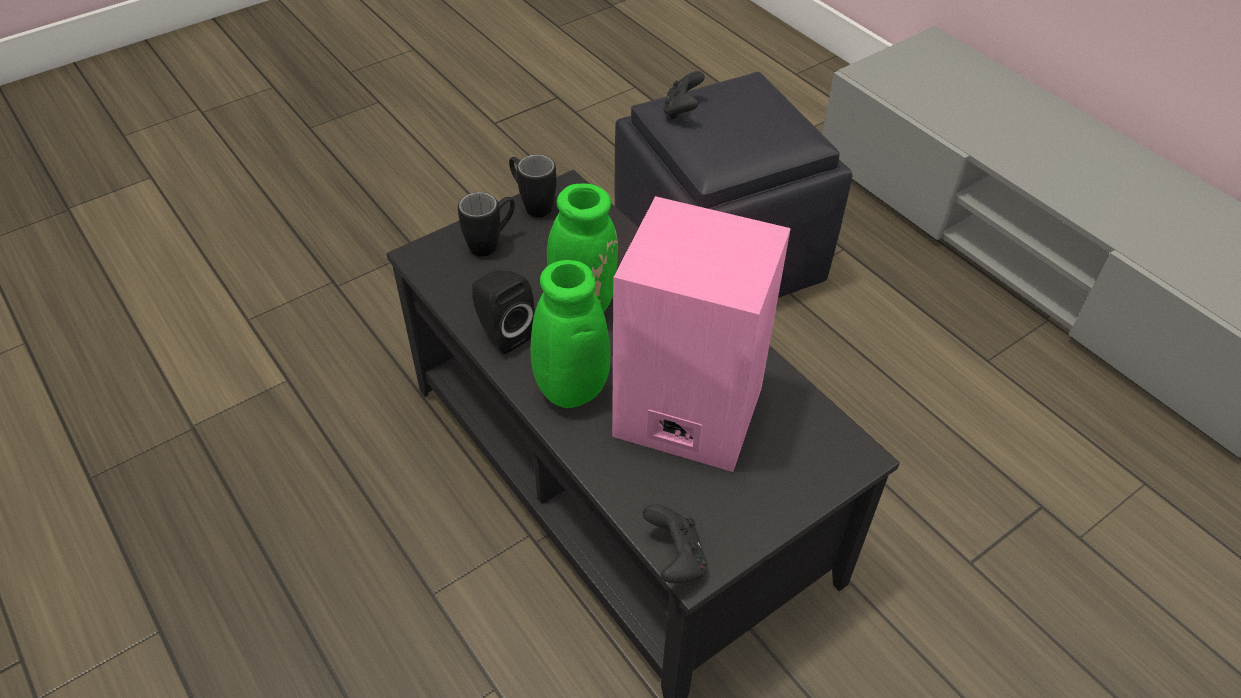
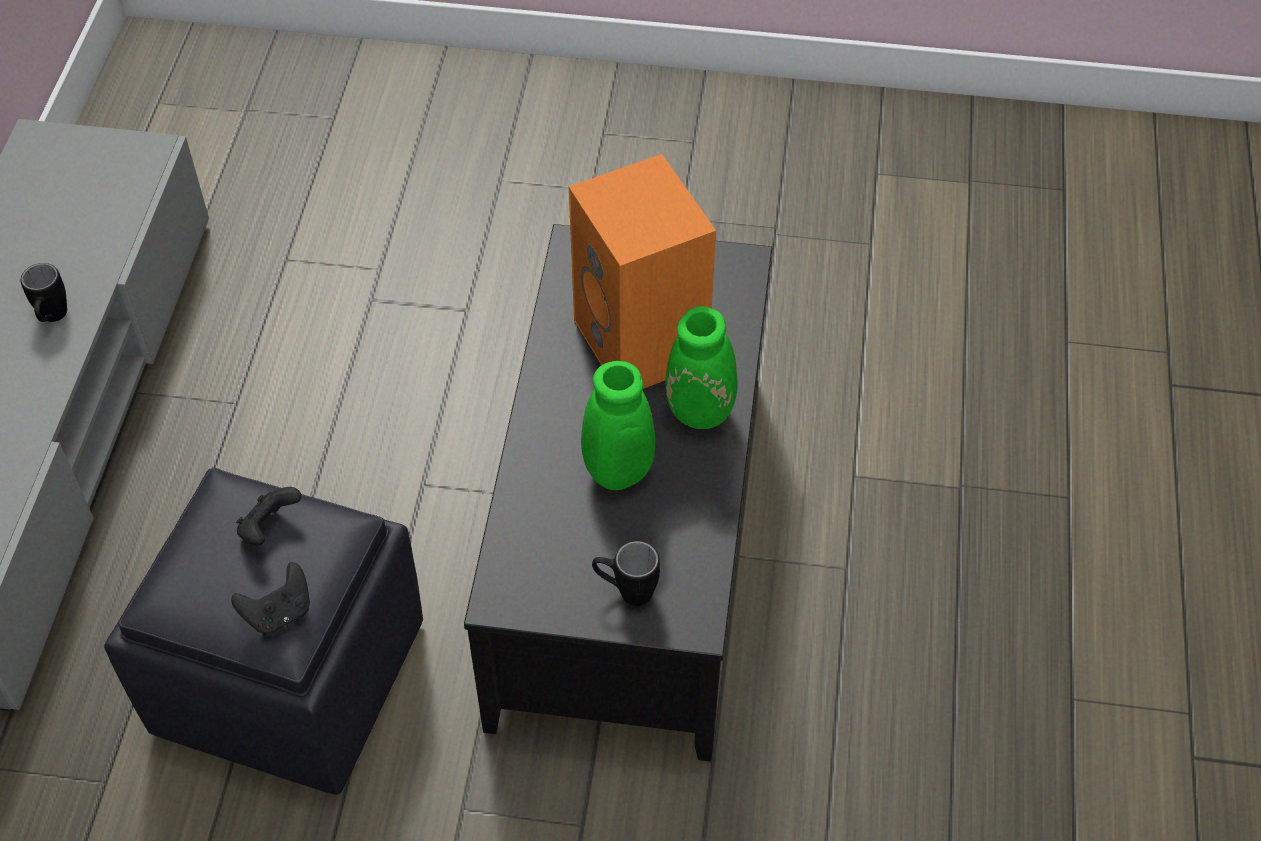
camera: 135 degrees left, 5 degrees up
black speaker [472,270,535,354] -> none
black mug [509,154,557,217] -> black mug moved to [21,263,67,322]
pink speaker [612,196,791,472] -> orange speaker [569,154,716,389]
black game controller [643,504,708,583] -> black game controller moved to [236,487,302,546]

